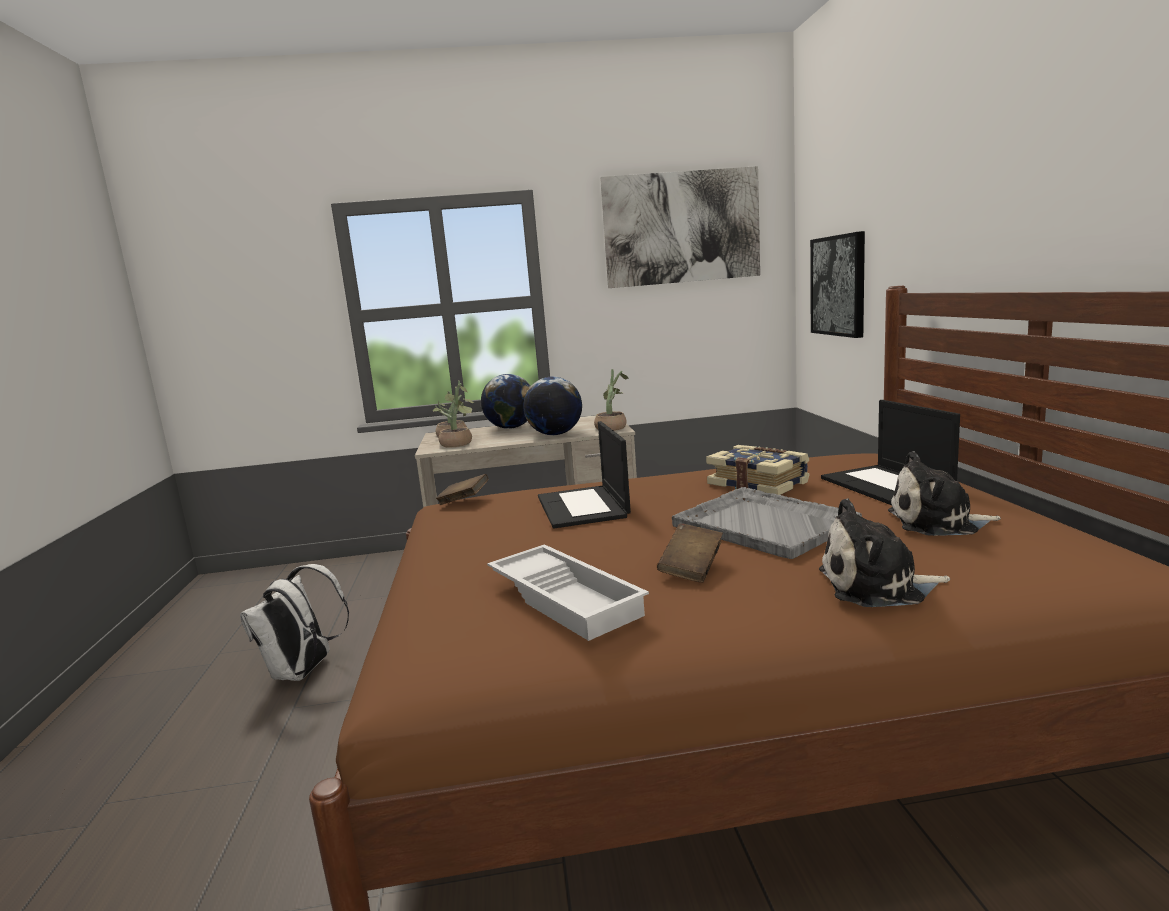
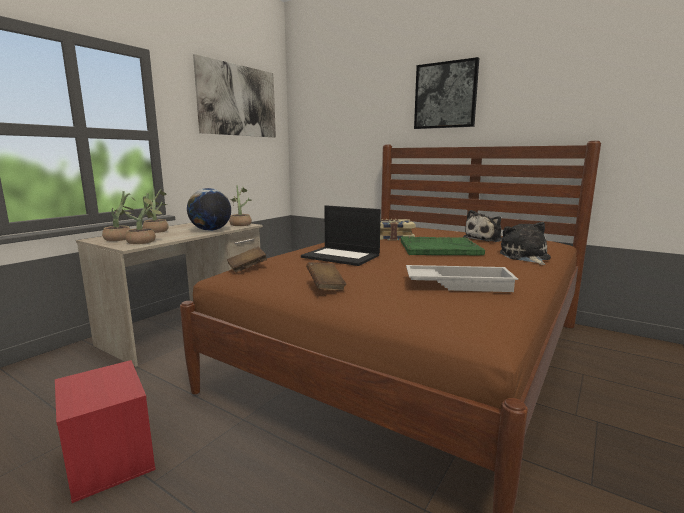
camera: 50 degrees left, 0 degrees up
white backpack [240,564,349,681] -> red storage box [55,360,156,503]
globe [481,374,531,429] -> potted plant [142,188,169,233]
brown book [657,523,723,583] -> brown book moved to [306,262,346,291]
grey tray [672,487,862,559] -> green tray [401,236,485,255]
picture [810,231,865,338] -> picture moved to [414,57,479,129]
plush toy [819,498,950,607] -> plush toy turned 135 degrees clockwise [500,222,551,265]
laptop [821,400,960,505] -> none

